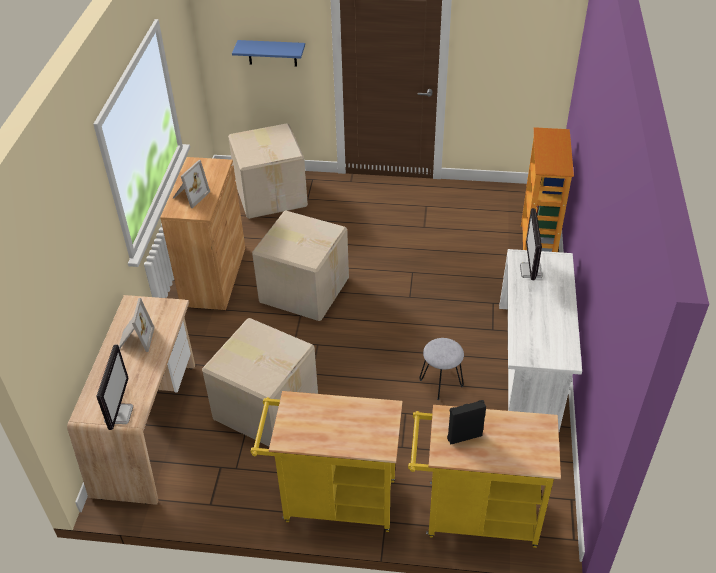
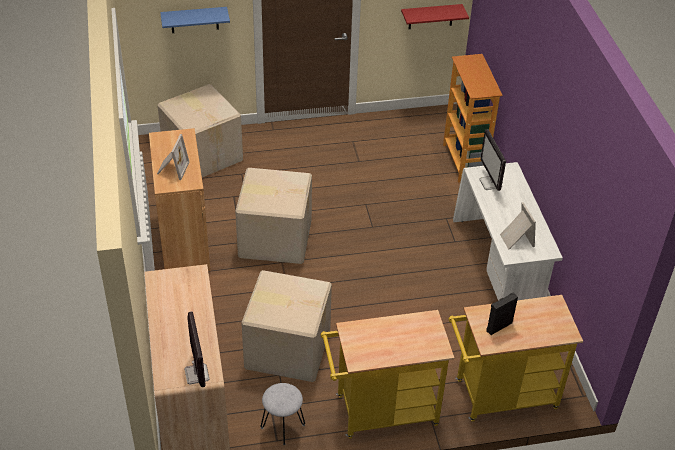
camera: 20 degrees left, 0 degrees up
picture frame [119,298,155,352] -> picture frame moved to [500,202,536,249]
grey stool [419,338,464,400] -> grey stool moved to [261,383,305,445]
none -> red shelf [401,4,469,29]

